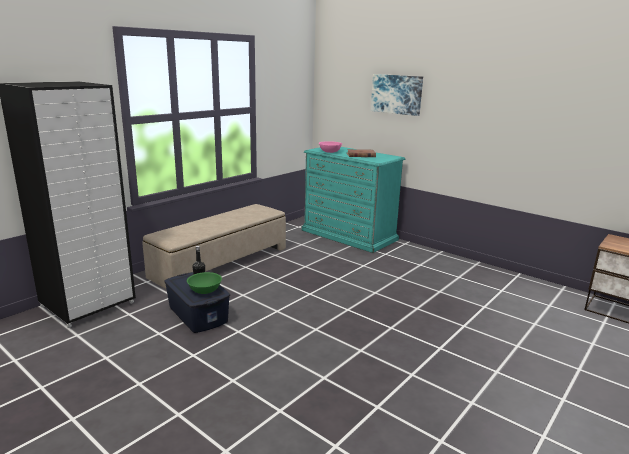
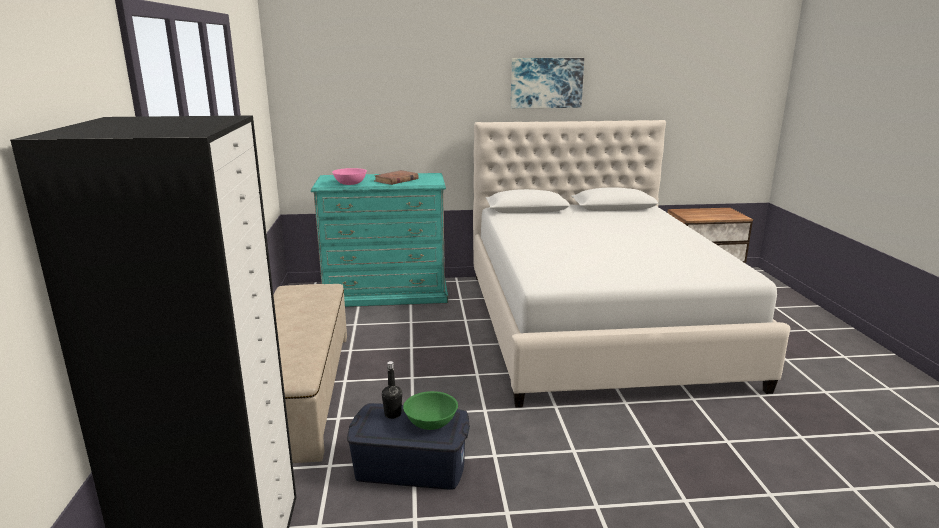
camera: 45 degrees left, 0 degrees up
picture [371,74,423,116] -> picture moved to [511,58,584,108]
none -> white bed [473,120,791,407]

